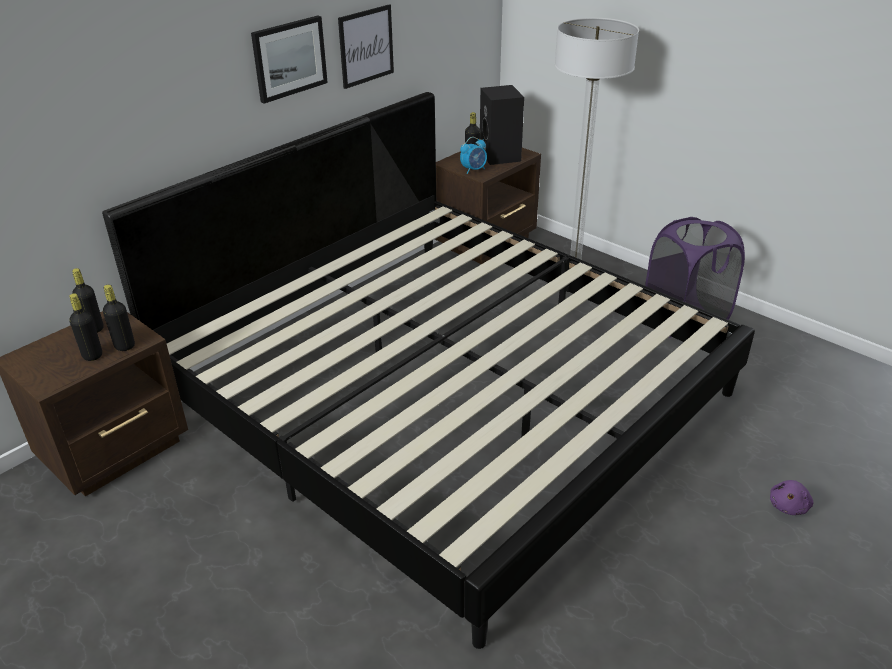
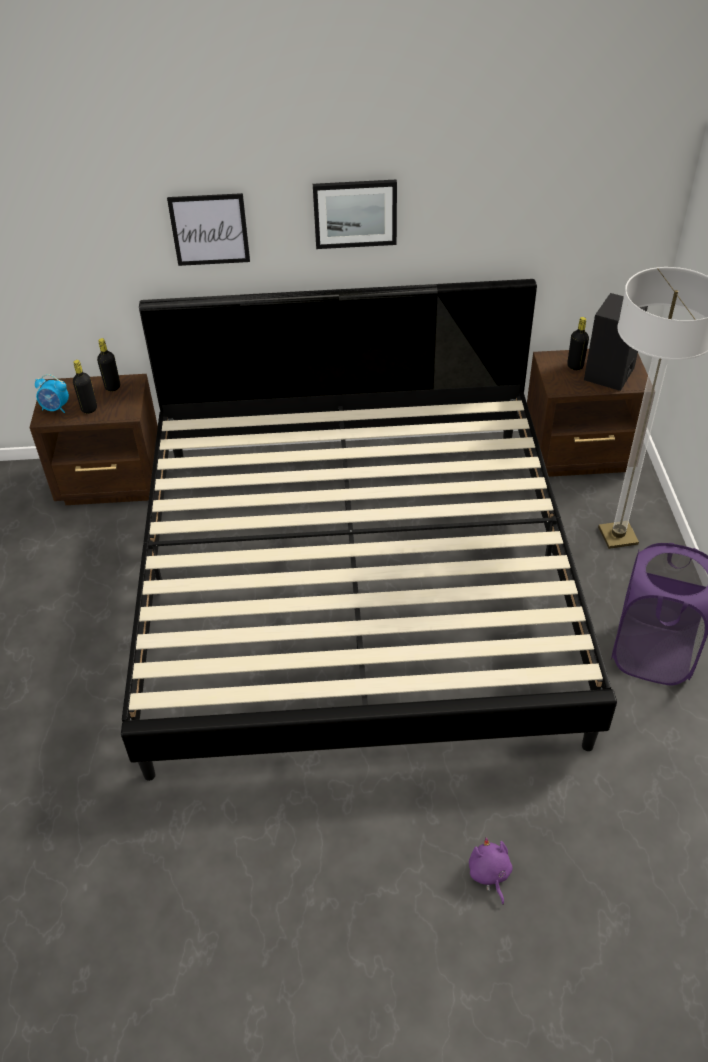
camera: 45 degrees right, 10 degrees up
black bottle [103,285,135,351] -> none
picture [338,4,394,89] -> picture moved to [167,193,250,266]
alarm clock [460,137,487,174] -> alarm clock moved to [35,374,69,413]
purple plush toy [770,480,813,515] -> purple plush toy turned 90 degrees clockwise [469,837,513,905]

